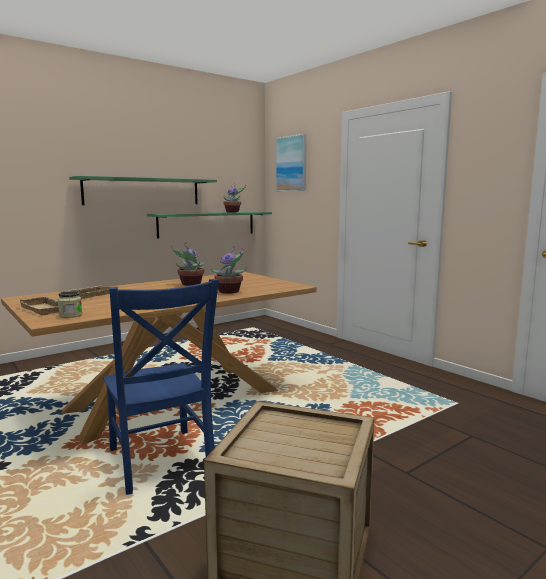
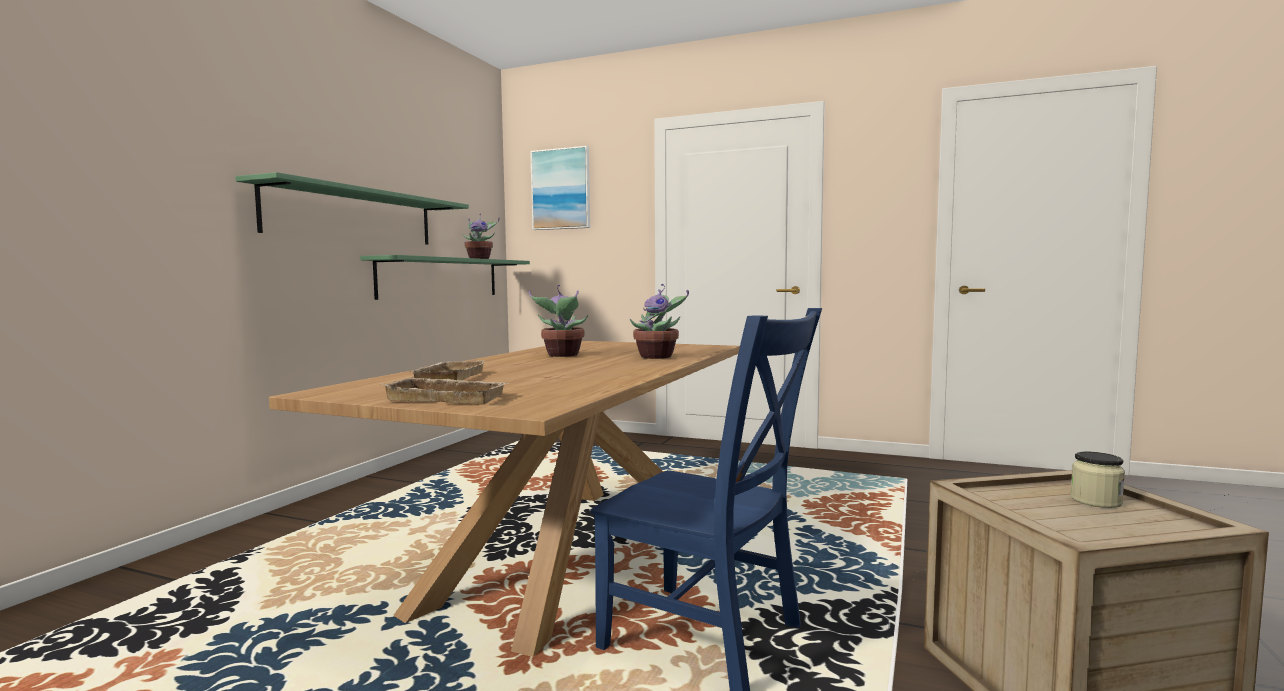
camera: 30 degrees left, 5 degrees down
jar [58,291,82,318] -> jar moved to [1070,451,1125,508]

